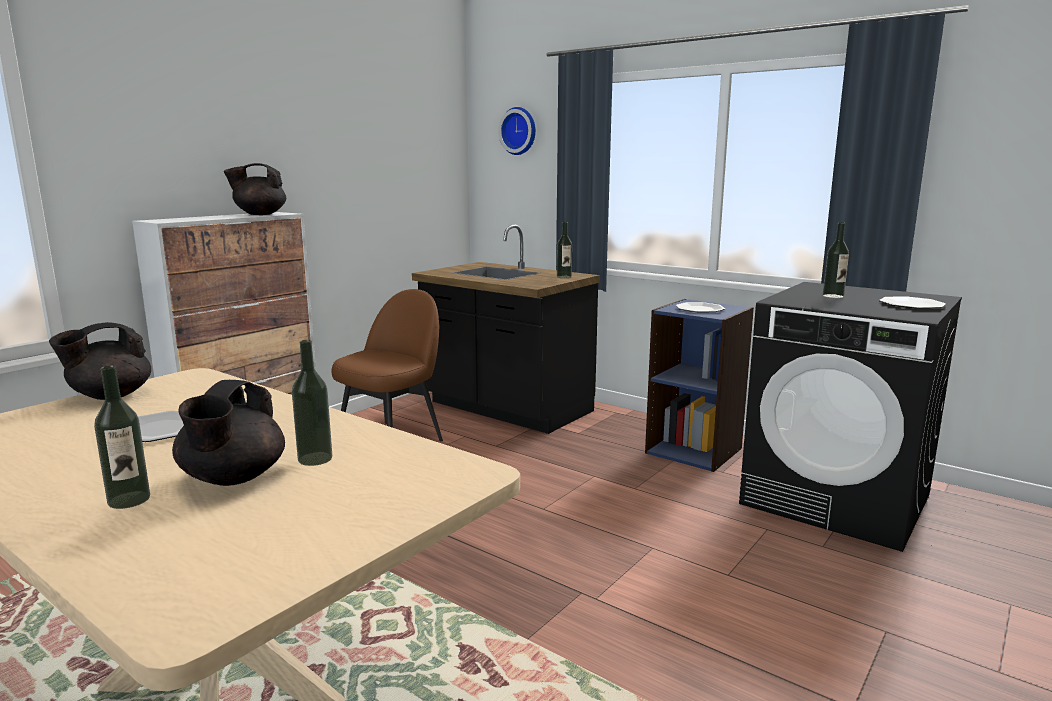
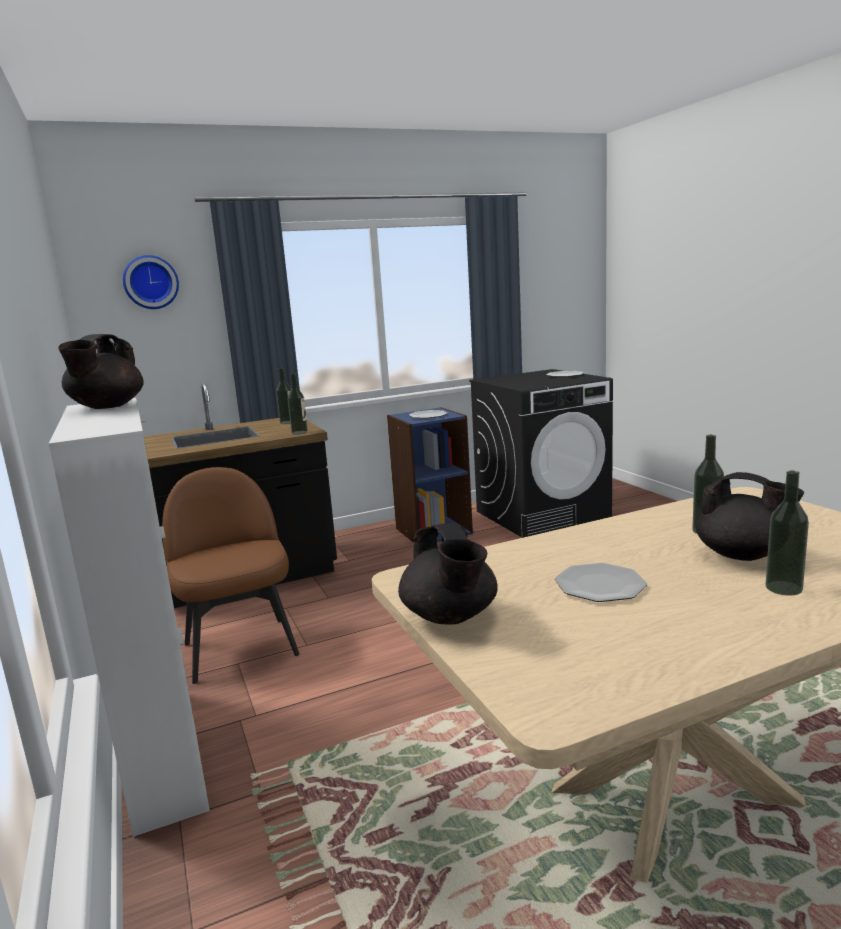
camera: 60 degrees left, 0 degrees up
bottle [823,222,849,298] -> bottle moved to [288,373,308,435]

